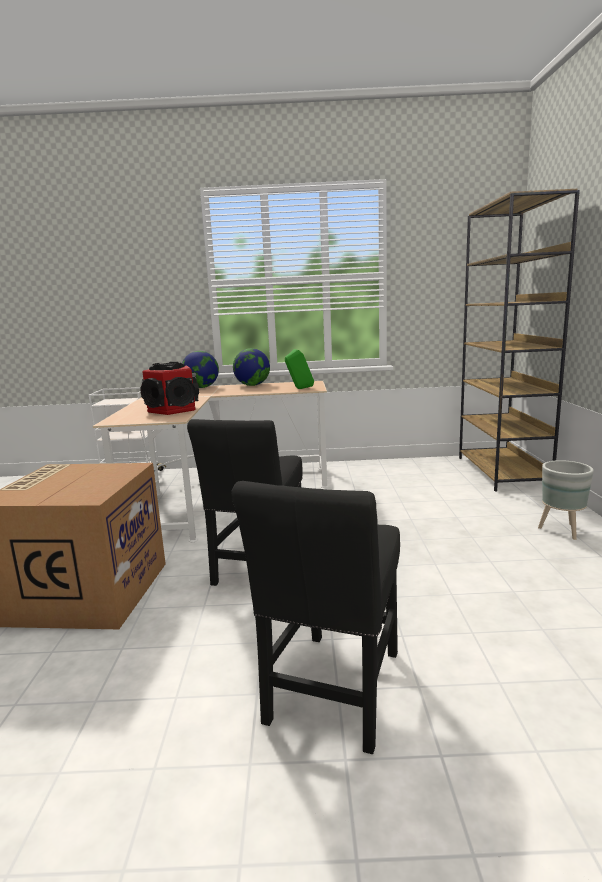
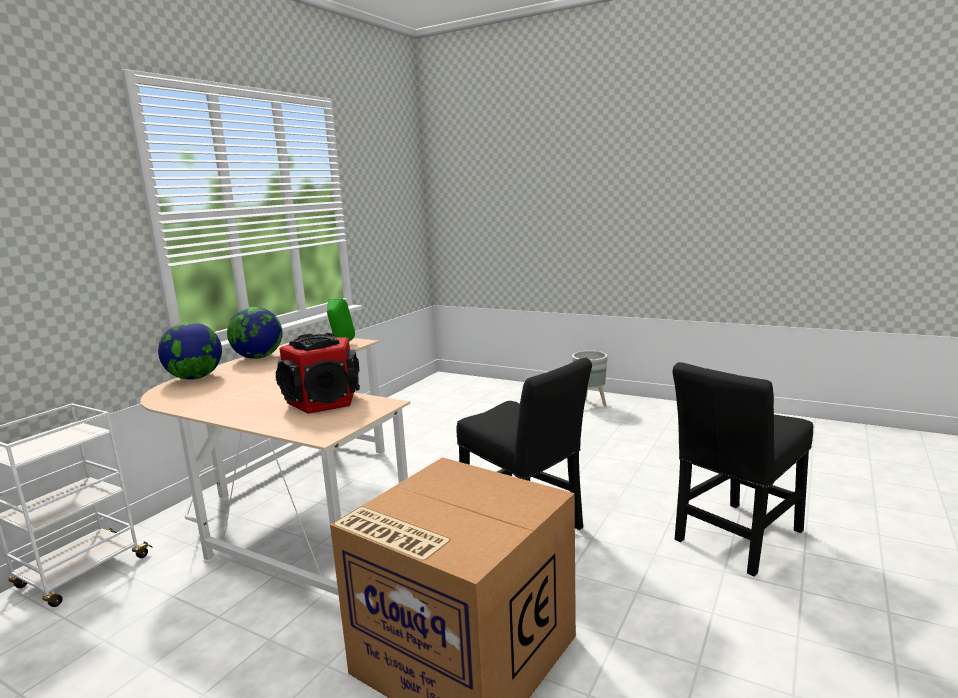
camera: 60 degrees left, 0 degrees up
black chair [231,481,400,754] -> black chair turned 90 degrees clockwise [673,362,813,576]
brown bookcase [459,189,580,492] -> none

